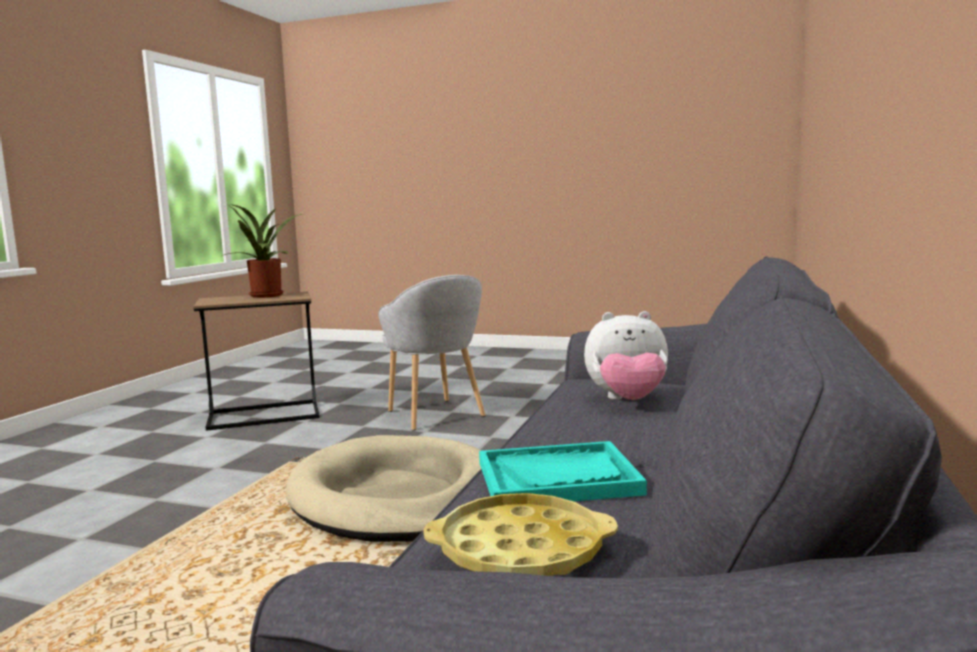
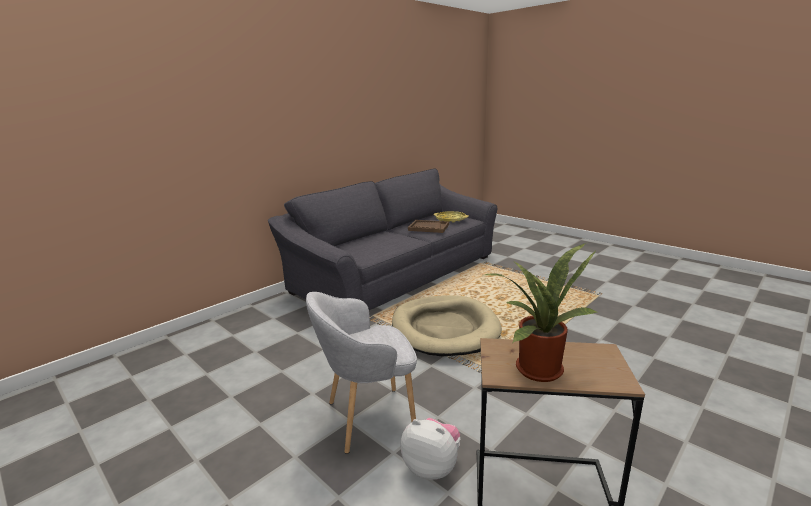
camera: 155 degrees left, 10 degrees up
grey armchair [379,275,486,431] -> grey armchair turned 105 degrees counterclockwise [306,292,417,454]
turquoise tray [479,441,647,501] -> brown tray [408,220,449,233]
plush toy [584,311,668,400] -> plush toy moved to [401,418,460,480]

